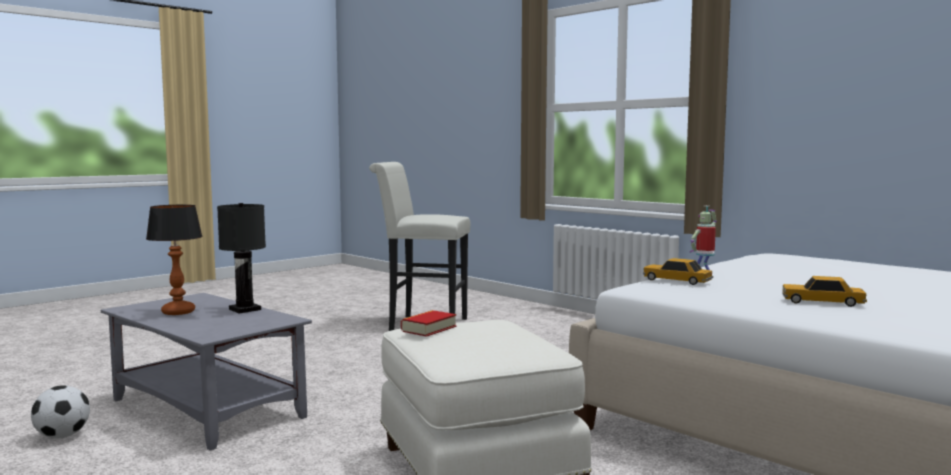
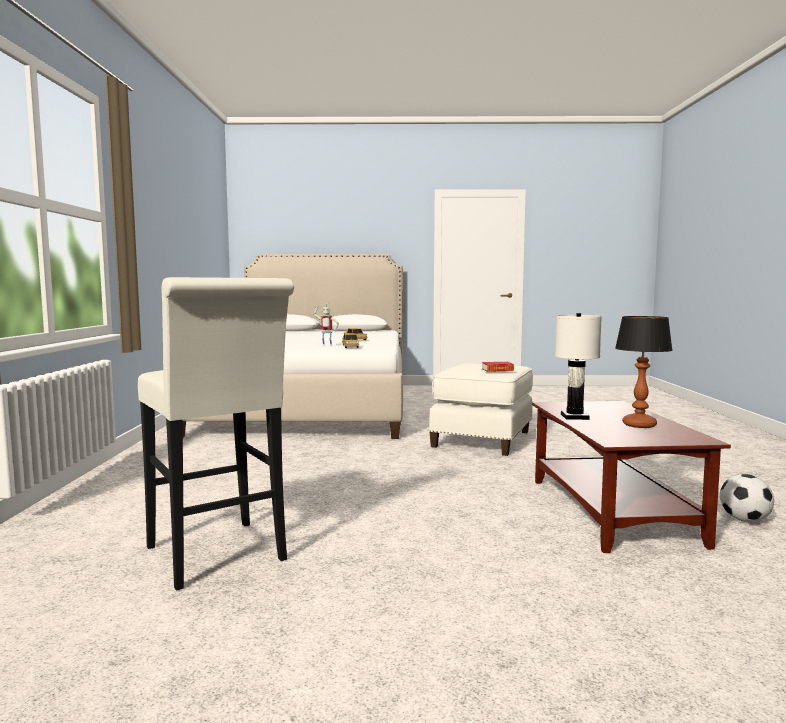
camera: 135 degrees left, 0 degrees up
grey coffee table [101,293,312,451] -> brown coffee table [532,401,731,553]
black table lamp [217,203,266,313] -> white table lamp [555,313,602,420]

